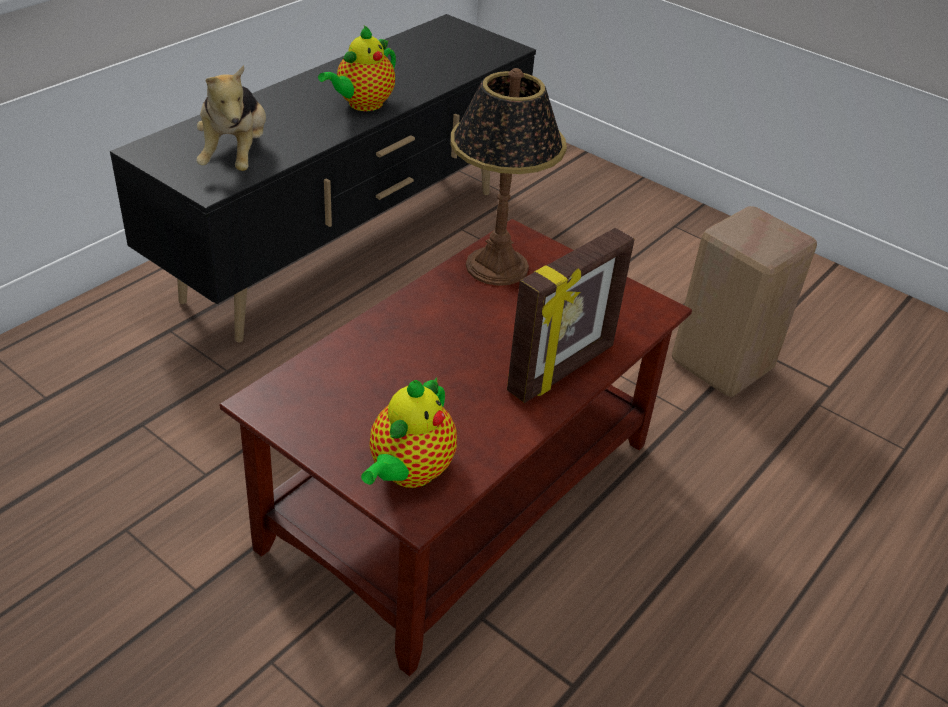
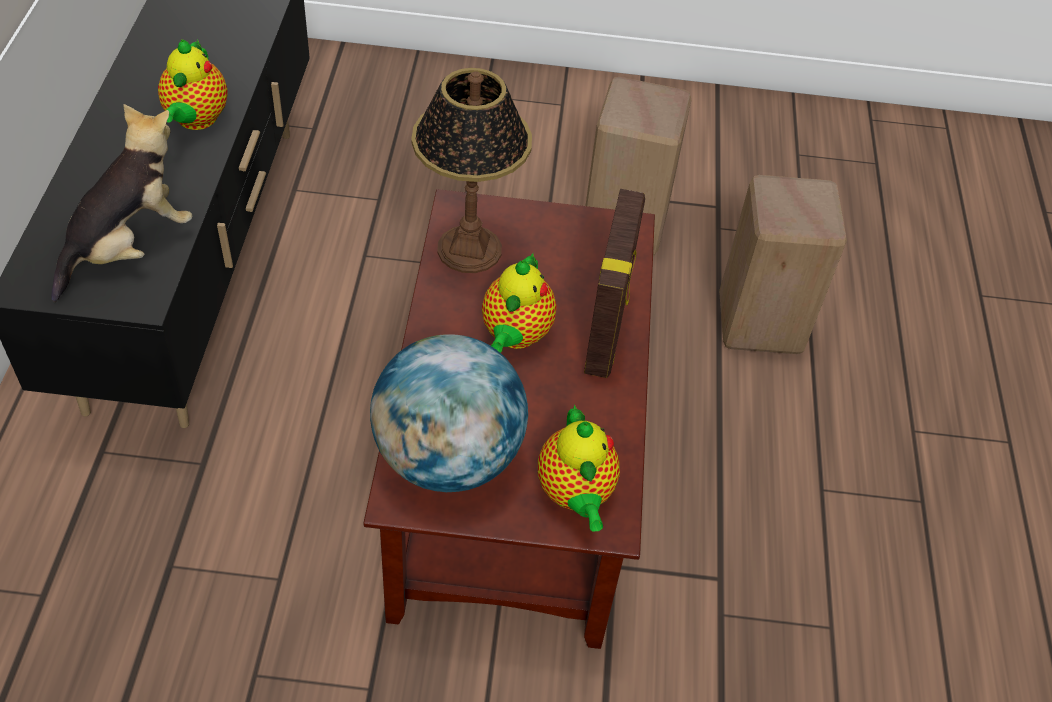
camera: 35 degrees left, 10 degrees up
plush toy [196,65,266,171] -> plush toy turned 105 degrees counterclockwise [51,104,192,302]
none -> globe [370,334,528,492]
none -> teapot [482,253,557,353]
none -> beige stool [719,175,847,354]

